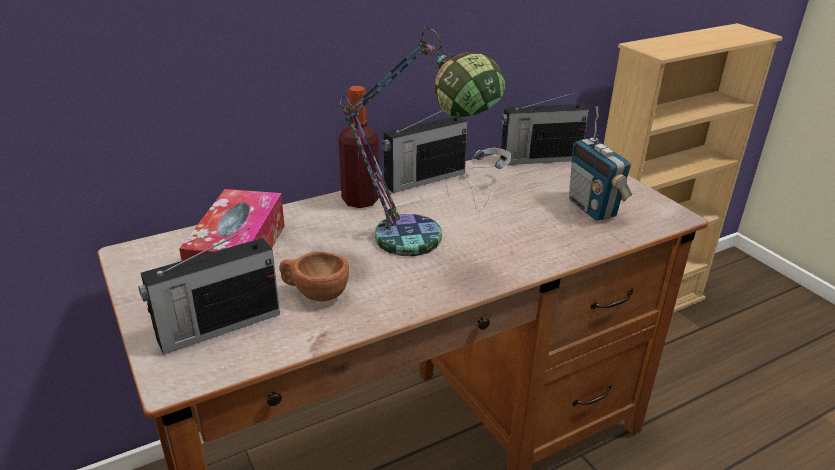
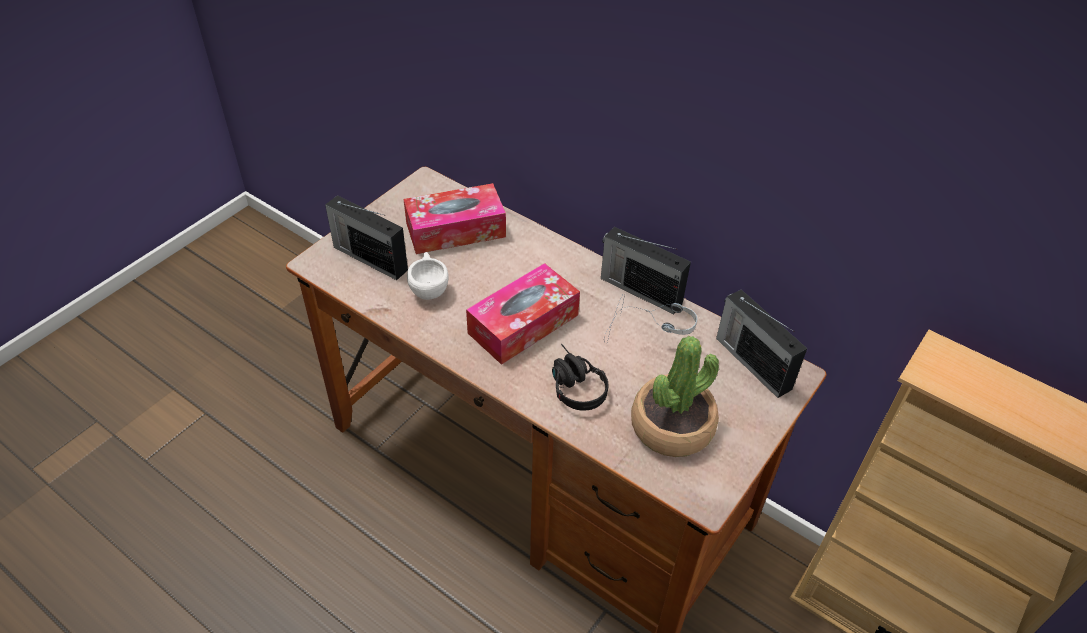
camera: 65 degrees right, 15 degrees up
brown cup [279,251,349,302] -> white cup [407,252,449,300]
bottle [339,86,379,208] -> none
table lamp [340,27,505,256] -> tissue box [466,263,580,365]
radio [569,106,632,221] -> potted plant [631,336,719,457]
none -> black headphones [552,344,609,411]

